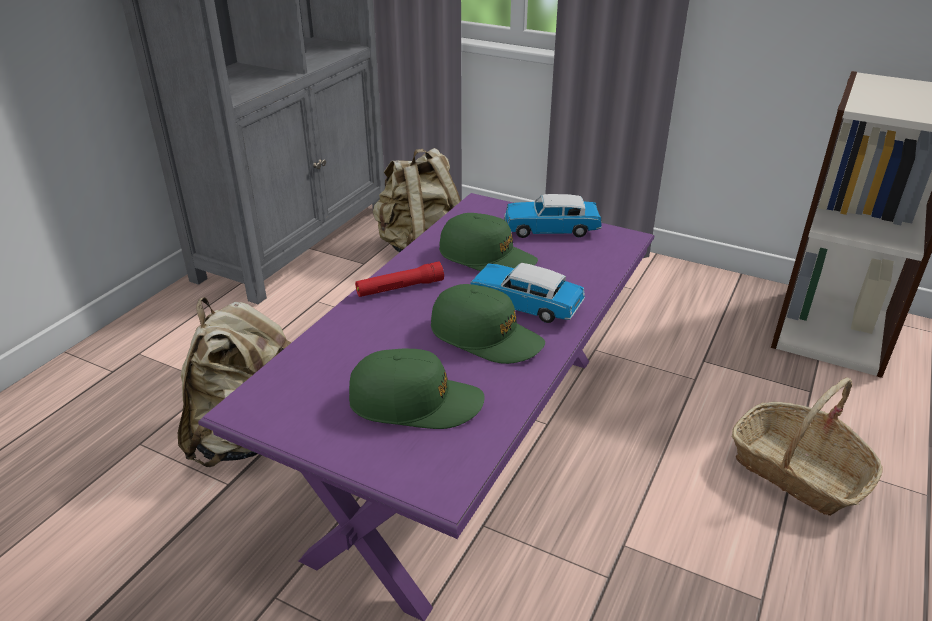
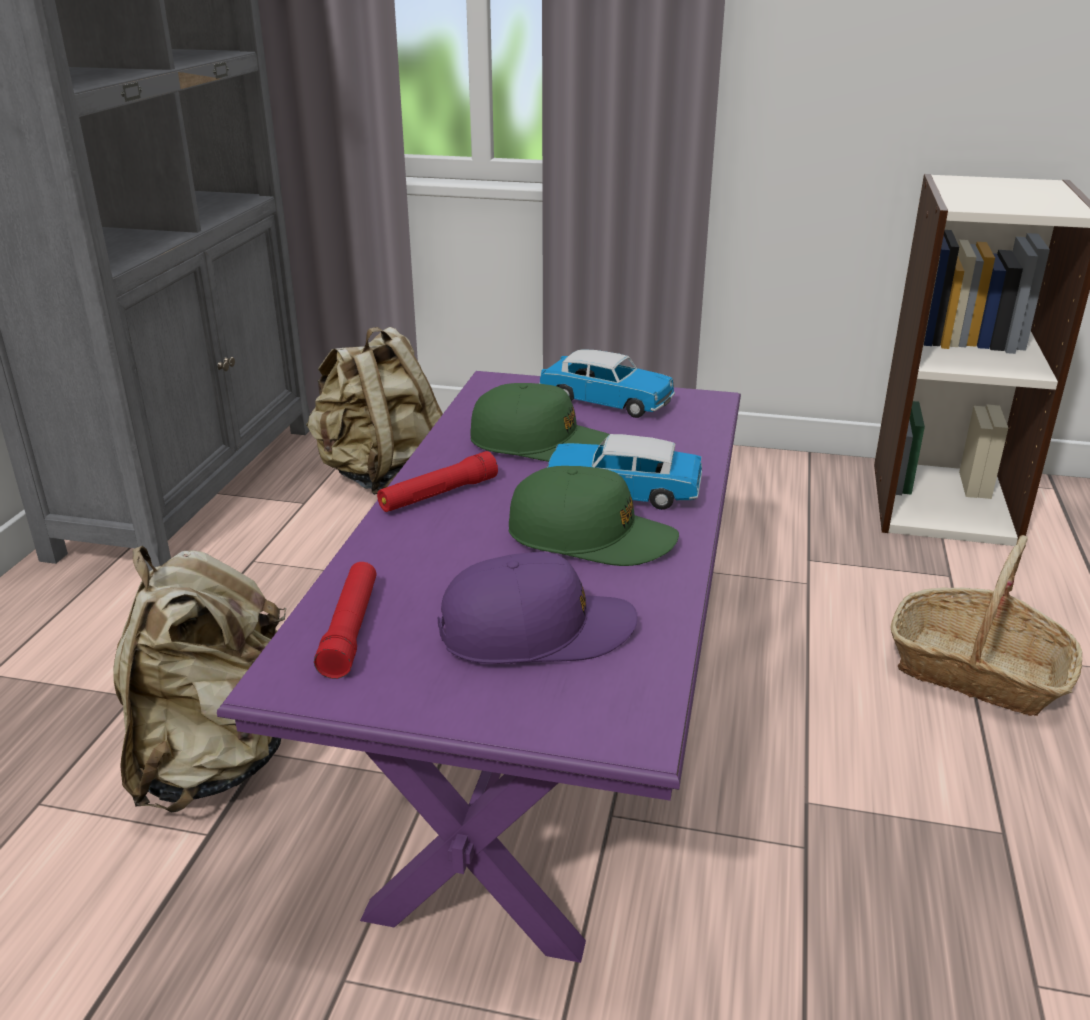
camera: 15 degrees left, 5 degrees down
green cap [349,348,484,429] -> purple cap [438,552,638,664]
toy car [504,194,602,238] -> toy car turned 135 degrees counterclockwise [539,349,675,418]
none -> red flashlight [314,562,376,679]

